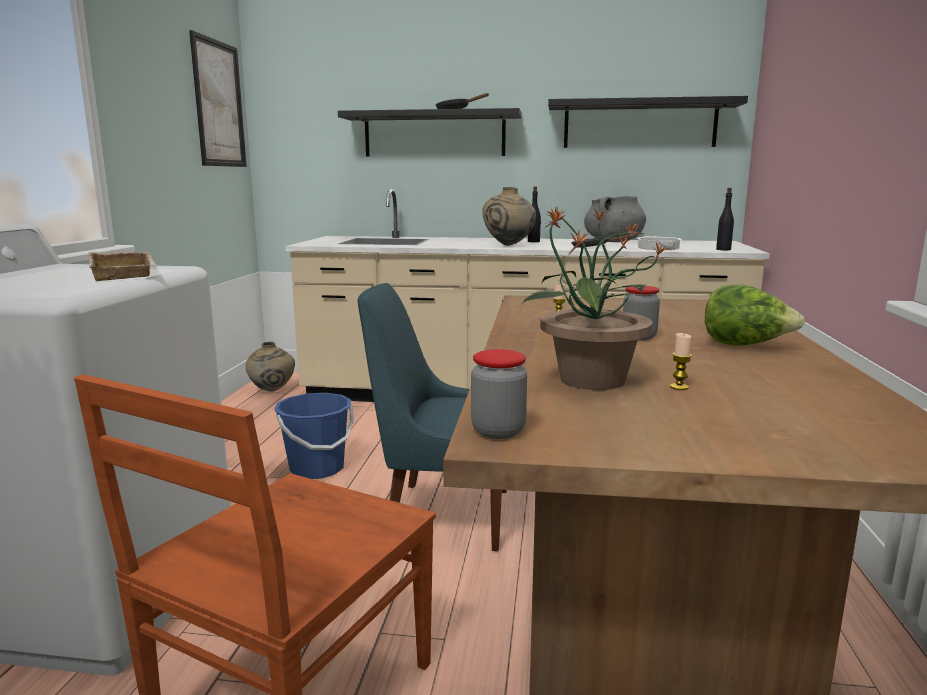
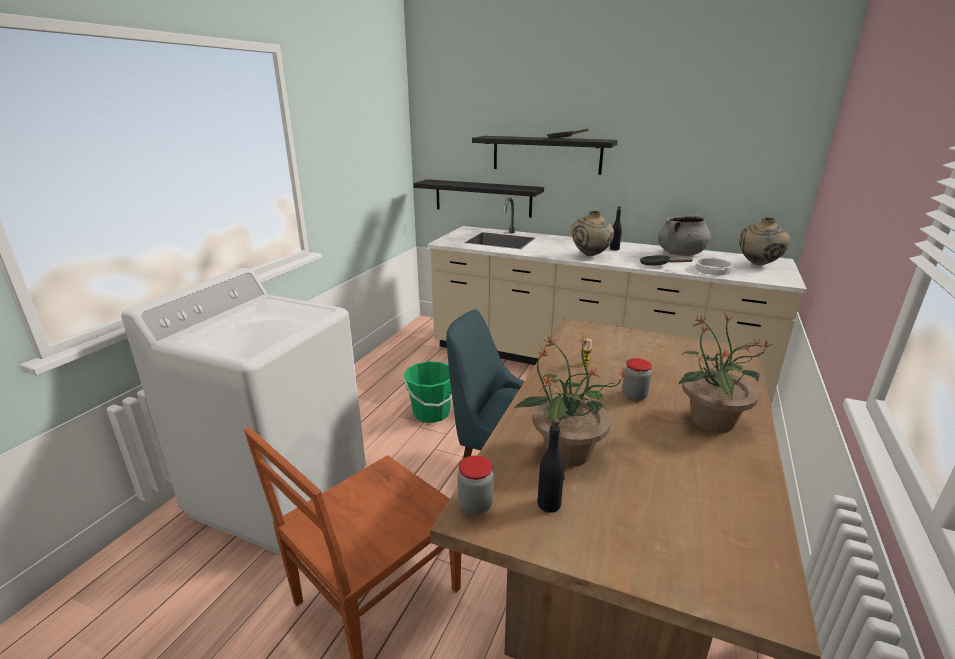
camera: 15 degrees right, 10 degrees up
beige tray [88,251,157,281] -> none
picture [189,30,247,167] -> none
beige vase [246,342,295,391] -> beige vase moved to [739,217,790,265]
blue bucket [274,393,354,479] -> green bucket [404,361,452,423]
black shelf [548,96,748,148] -> black shelf moved to [413,179,544,218]
candle [670,333,692,390] -> none
lettuce [705,285,805,346] -> potted plant [678,313,773,433]
black bottle [716,188,734,250] -> black bottle moved to [538,418,565,513]

